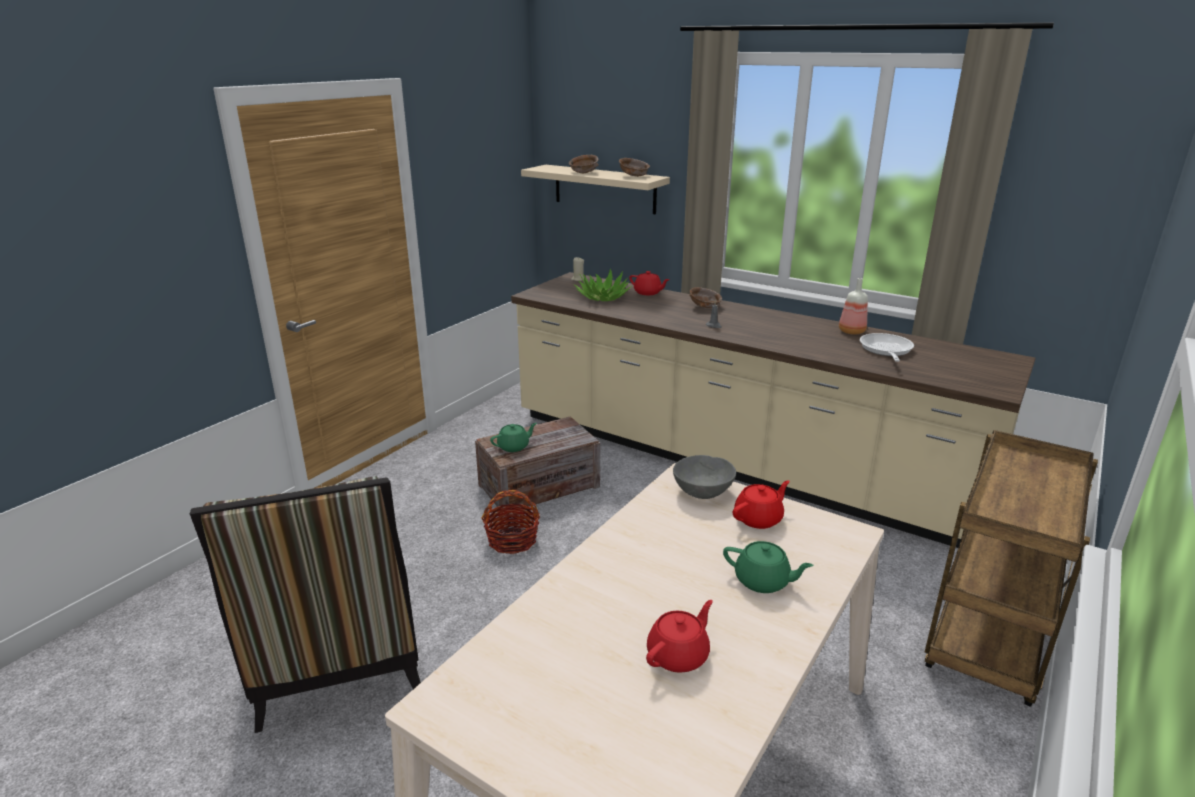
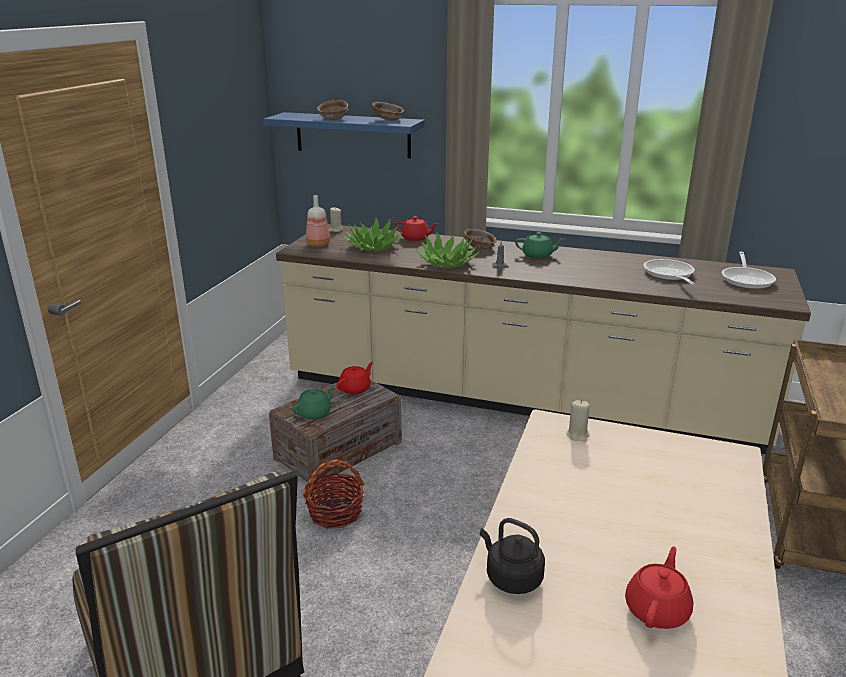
camera: 15 degrees left, 0 degrees up
beige shelf [521,165,670,215] -> blue shelf [263,112,425,158]
grey bowl [673,455,736,499] -> beige candle [566,400,590,442]
green teapot [723,541,814,593] -> green teapot moved to [515,232,564,259]
red teapot [733,480,790,529] -> red teapot moved to [337,362,373,394]
bottle [839,278,868,335] -> bottle moved to [306,195,330,247]
none -> potted plant [416,232,480,268]
none -> black kettle [480,518,545,594]
none -> frying pan [722,252,776,289]

